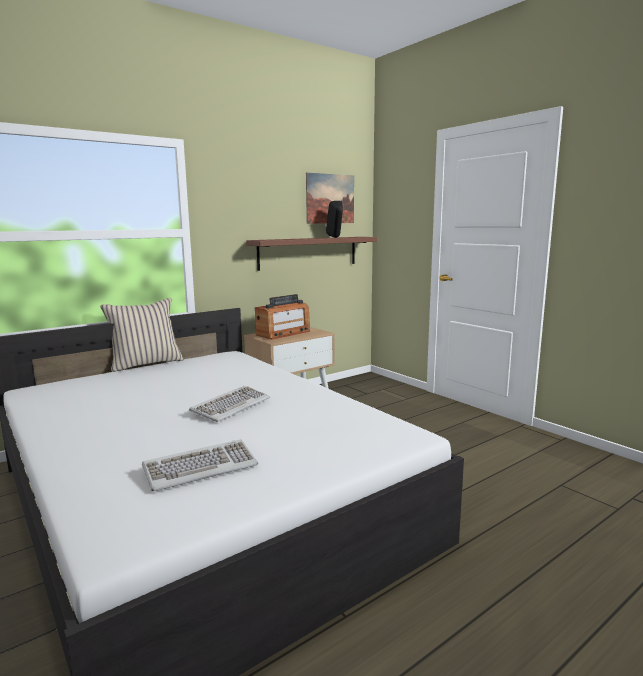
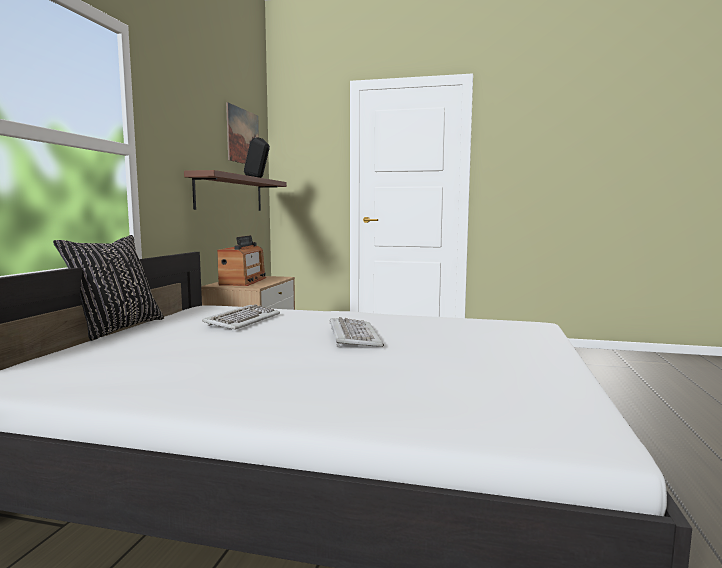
camera: 40 degrees left, 5 degrees down
beige pillow [100,298,184,372] -> black pillow [53,235,164,341]
keyboard [142,439,258,491] -> keyboard moved to [202,304,280,330]

